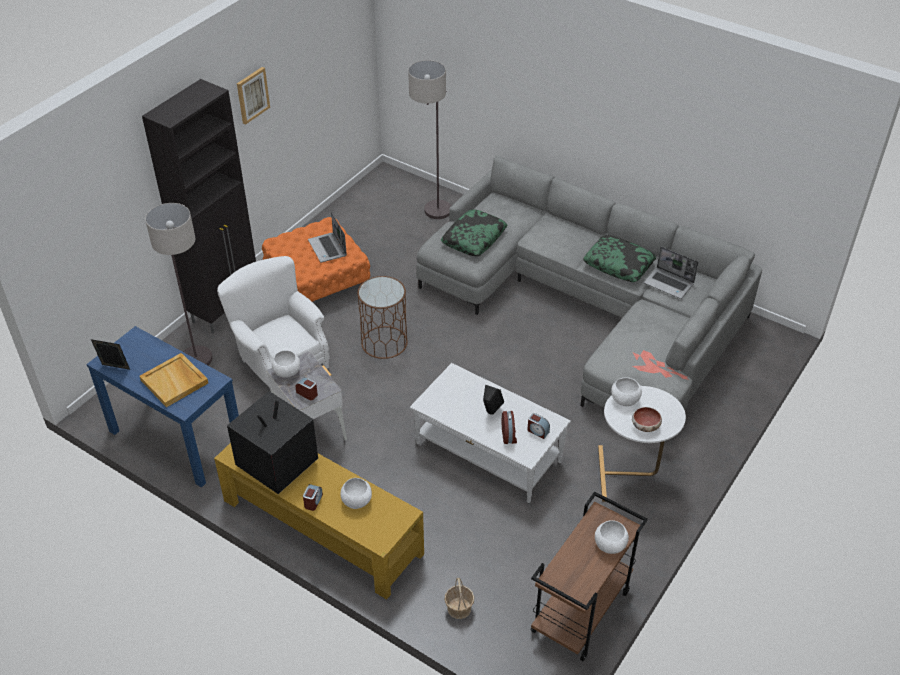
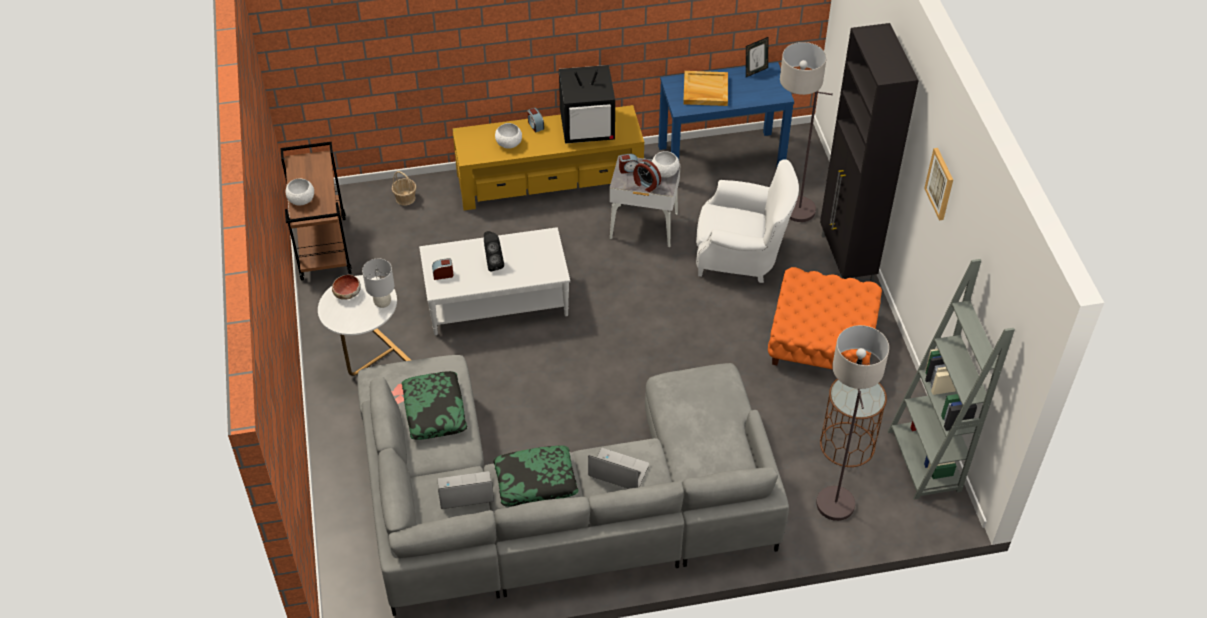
camera: 135 degrees right, 5 degrees up
television [227,391,318,494] -> television turned 90 degrees clockwise [559,65,615,144]
laptop [308,212,347,262] -> laptop moved to [588,448,649,489]
brown side table [357,276,408,359] -> brown side table moved to [820,379,887,467]
pillow [441,209,507,256] -> pillow moved to [401,371,467,440]
alarm clock [502,411,517,444] -> alarm clock moved to [633,160,661,192]
white bowl [611,377,642,406] -> grey table lamp [362,259,394,308]
none -> grey bookcase [887,259,1015,500]

